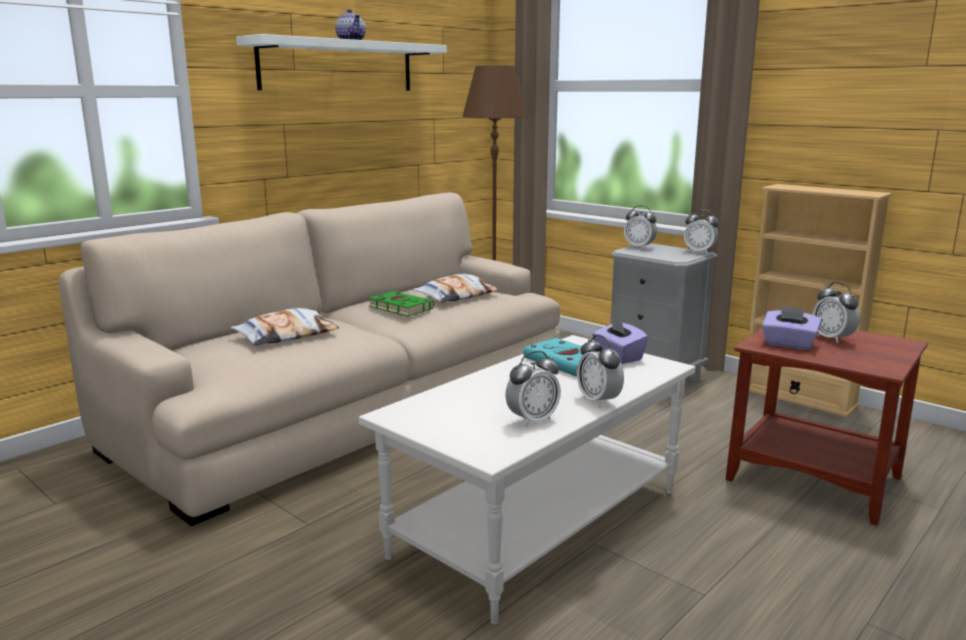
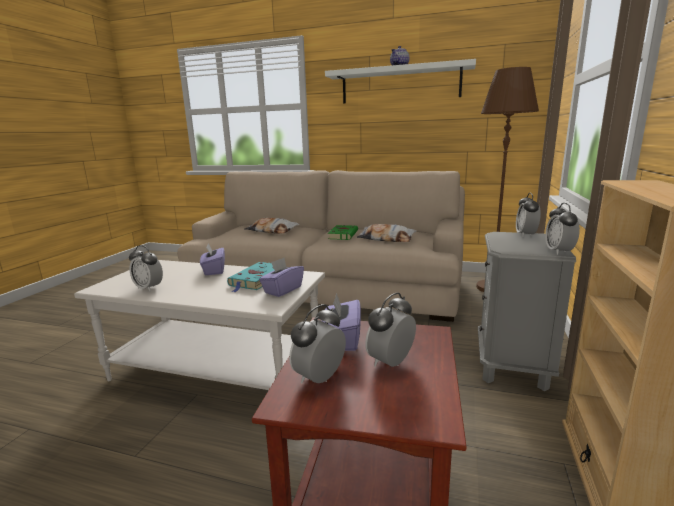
camera: 65 degrees right, 0 degrees up
alarm clock [577,335,624,407] -> alarm clock moved to [289,304,346,383]
none -> purple tissue box [200,243,225,275]

